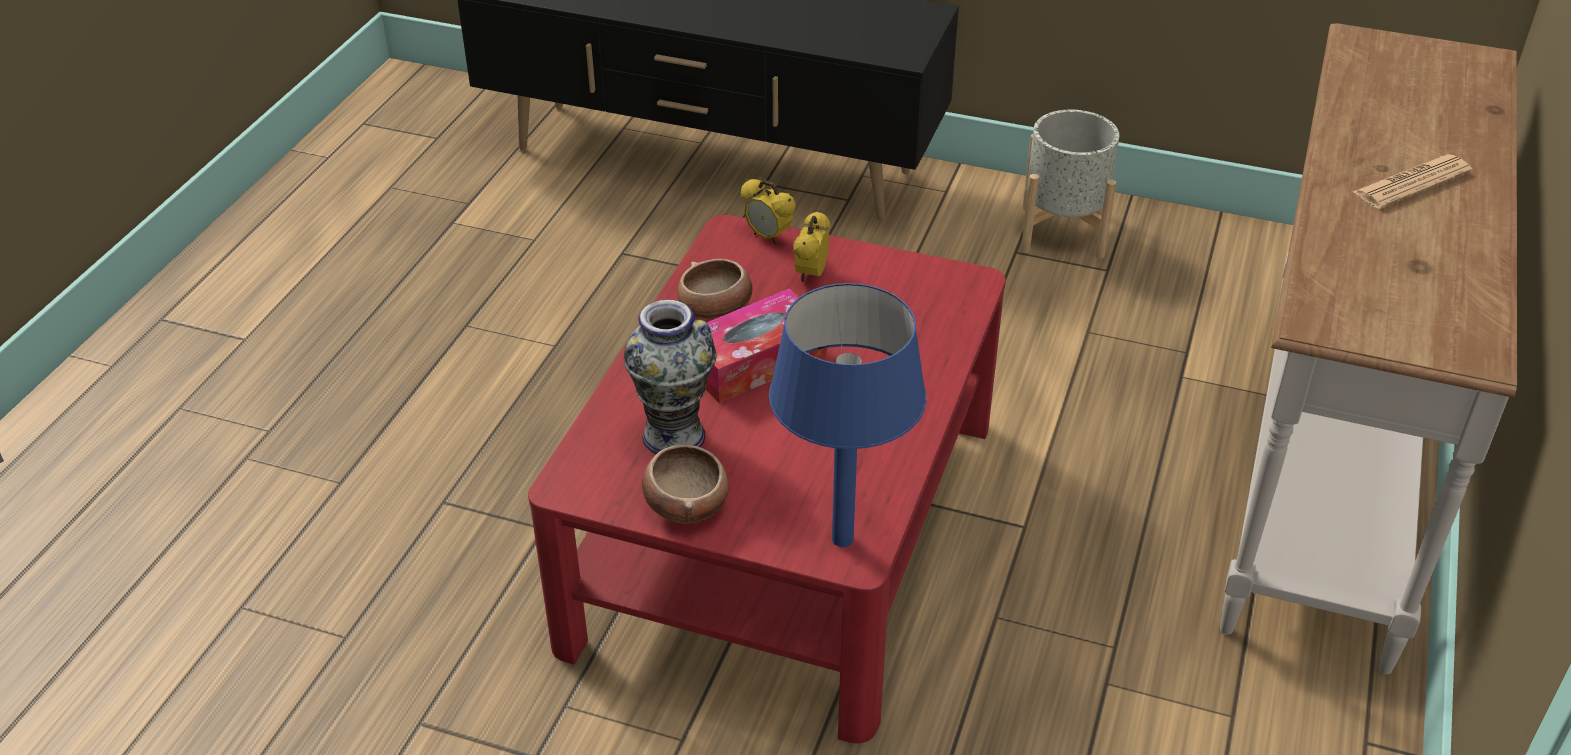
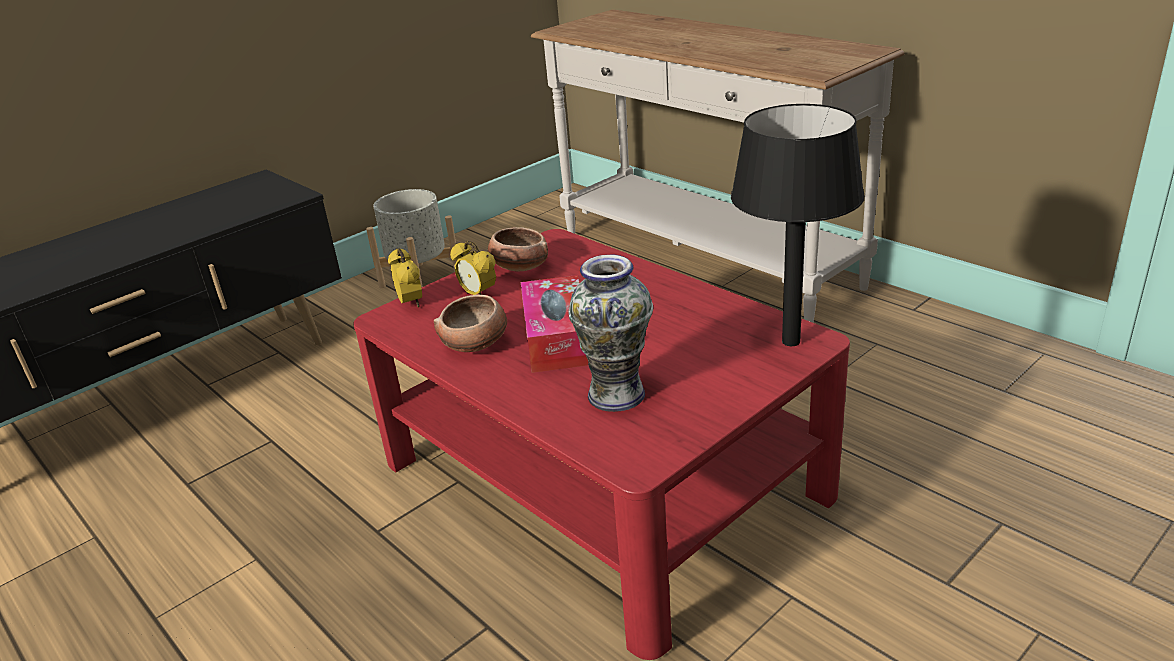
camera: 60 degrees left, 10 degrees down
bowl [642,444,729,524] -> bowl moved to [488,227,548,271]
alarm clock [741,179,796,245] -> alarm clock turned 90 degrees counterclockwise [388,248,422,308]
blue table lamp [769,283,926,547] -> black table lamp [731,104,865,346]
newspaper [1353,154,1473,209] -> none

